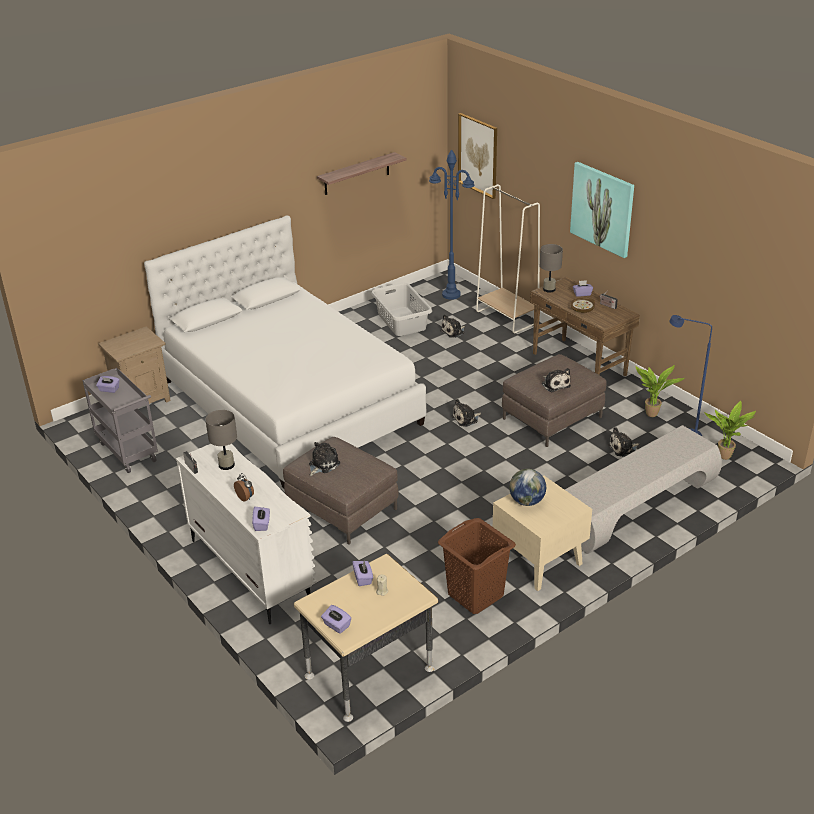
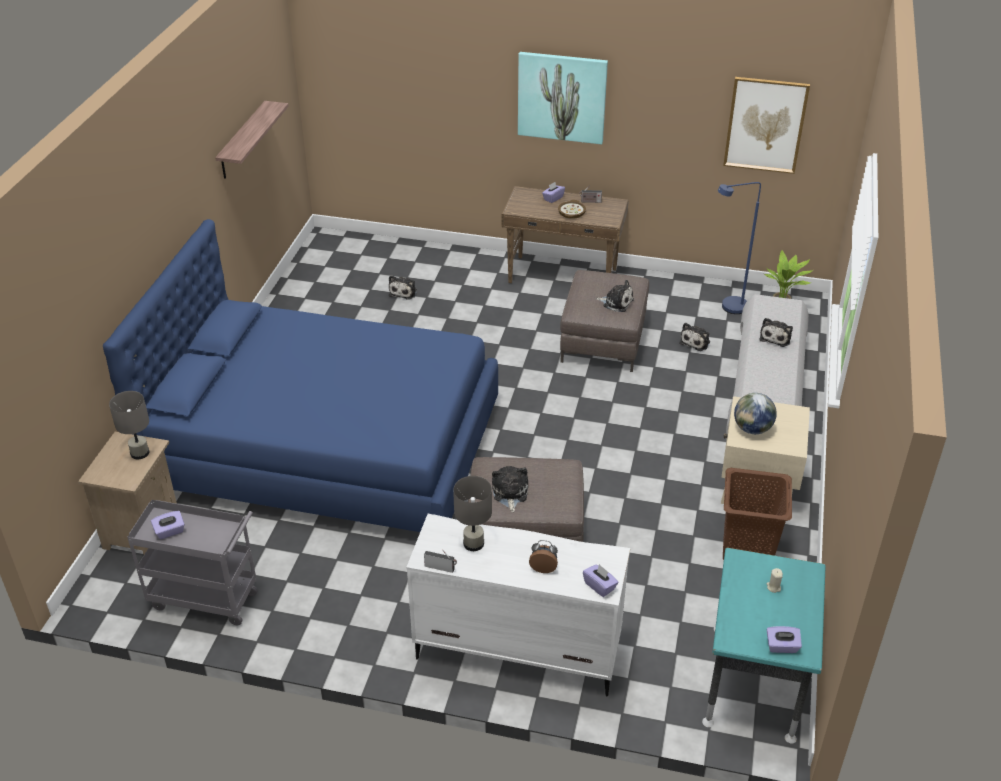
camera: 40 degrees left, 5 degrees up
white bed [144,215,426,489] -> blue bed [103,219,498,532]
beige desk [294,554,438,722] -> turquoise desk [702,548,826,744]
purple tissue box [352,559,373,586] -> none
grey laundry basket [371,283,432,336] -> none
blue floor lamp [429,150,474,300] -> none
plush toy [451,399,481,427] -> plush toy moved to [760,318,793,347]
picture [458,113,497,199] -> picture moved to [723,77,810,174]
clothes rack [476,184,540,333] -> none
grey table lamp [540,244,563,293] -> grey table lamp moved to [109,391,149,459]
potted plant [635,365,685,417] -> none

